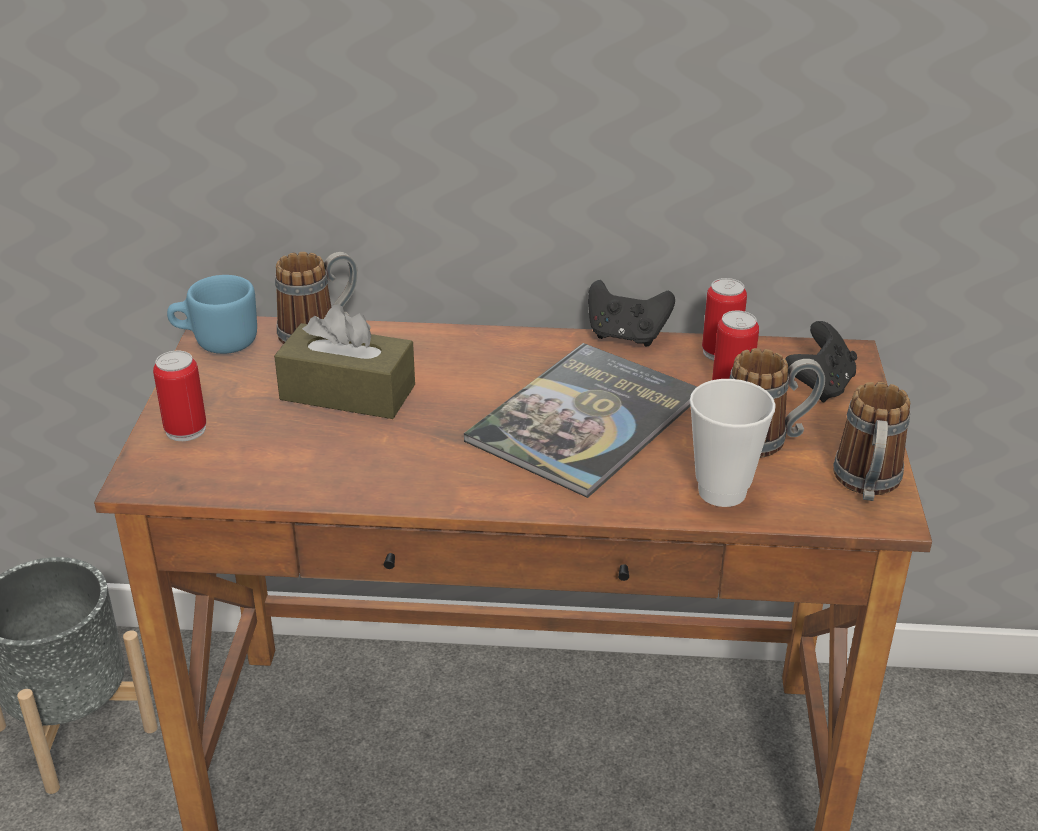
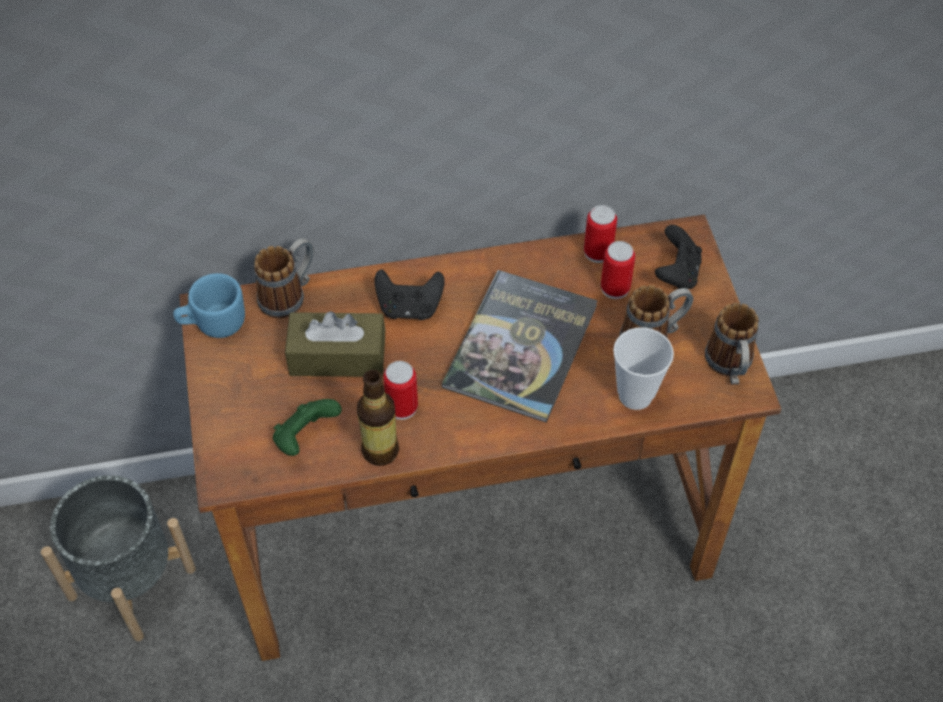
camera: 15 degrees left, 20 degrees up
can [153,351,206,441] -> can moved to [383,361,418,420]
black game controller [588,280,675,346] -> black game controller moved to [374,269,445,320]
none -> green game controller [273,399,342,456]
none -> bottle [357,370,399,466]

